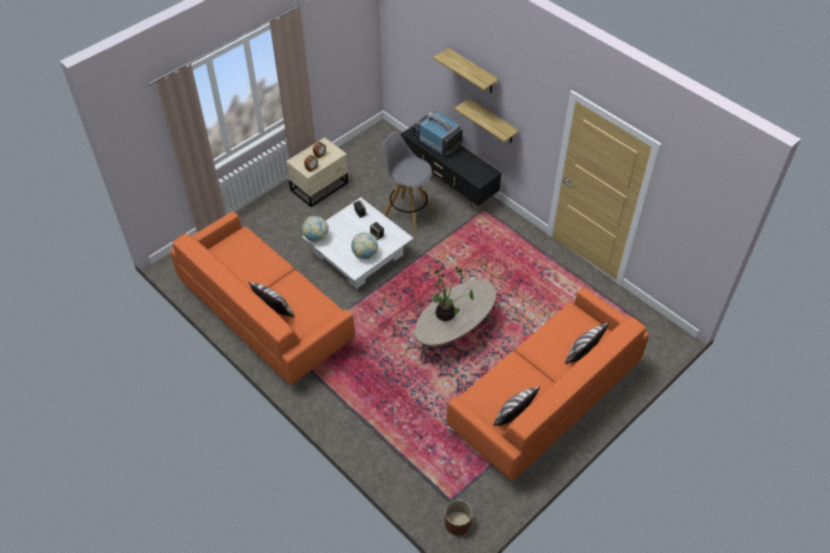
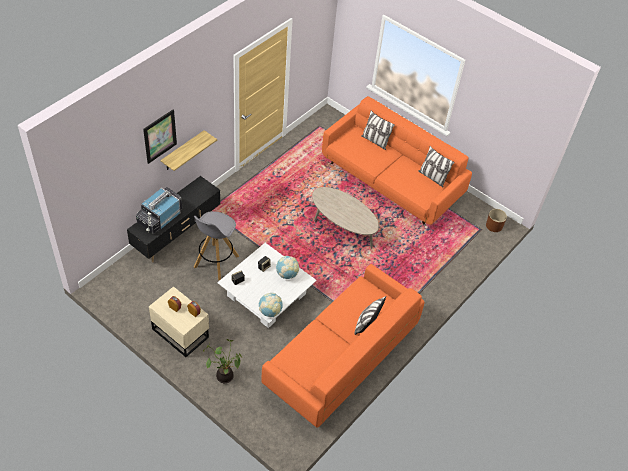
camera: 100 degrees left, 0 degrees up
potted plant [432,267,474,321] -> potted plant moved to [203,339,242,383]
shelf [433,48,499,93] -> picture [143,110,177,164]

